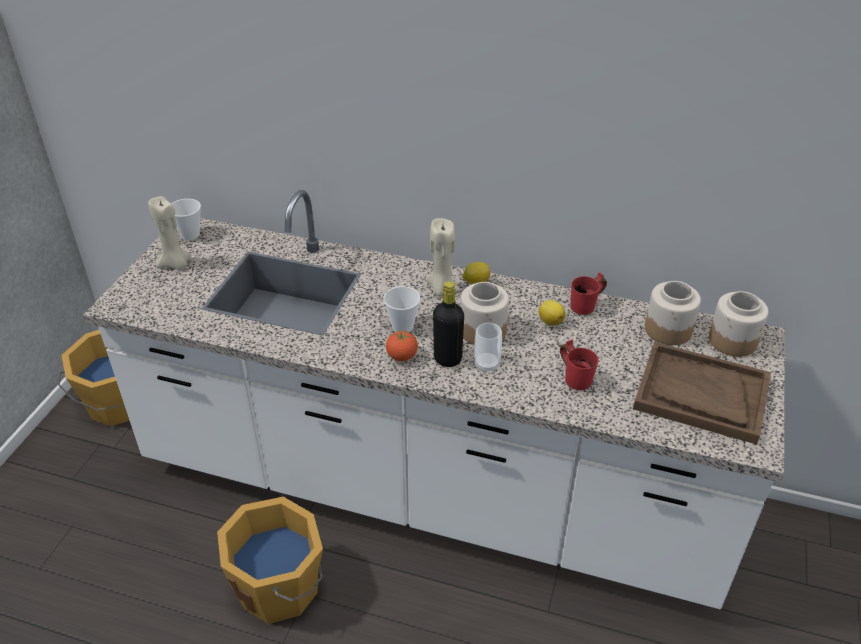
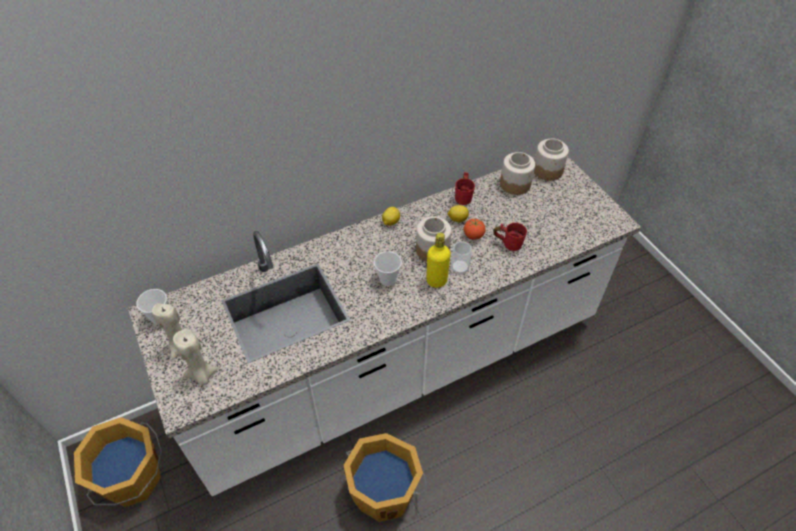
camera: 45 degrees left, 10 degrees up
tomato [386,331,418,361] -> tomato moved to [464,219,486,240]
beige candle [426,218,460,296] -> beige candle moved to [173,329,218,385]
black bottle [433,281,464,367] -> yellow bottle [427,232,451,288]
brown tray [633,342,771,445] -> none

